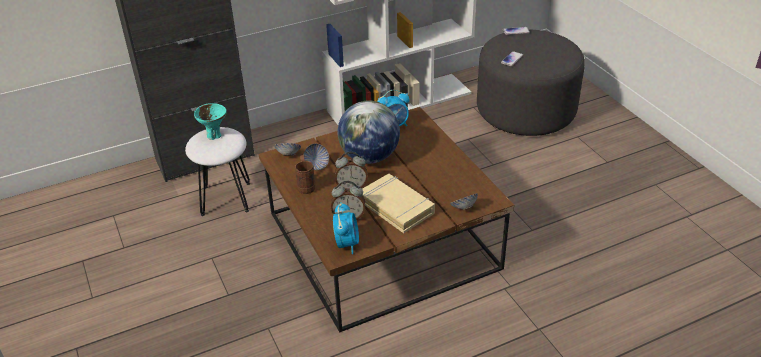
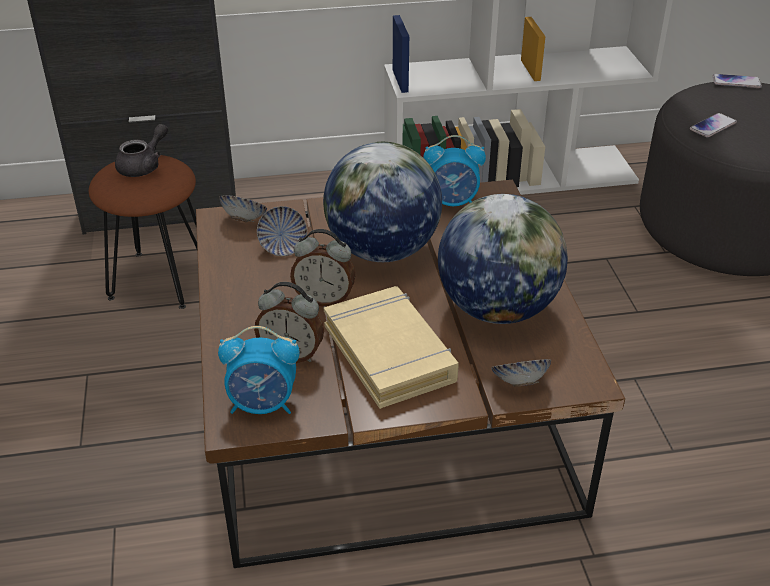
camera: 15 degrees right, 0 degrees up
white stool [185,127,250,216] -> brown stool [89,155,197,309]
turquoise bowl [194,103,227,140] -> grey teapot [115,124,168,177]
brown mug [295,155,315,194] -> none
alarm clock [333,202,359,254] -> alarm clock turned 75 degrees clockwise [218,326,300,414]
none -> globe [438,194,568,324]

